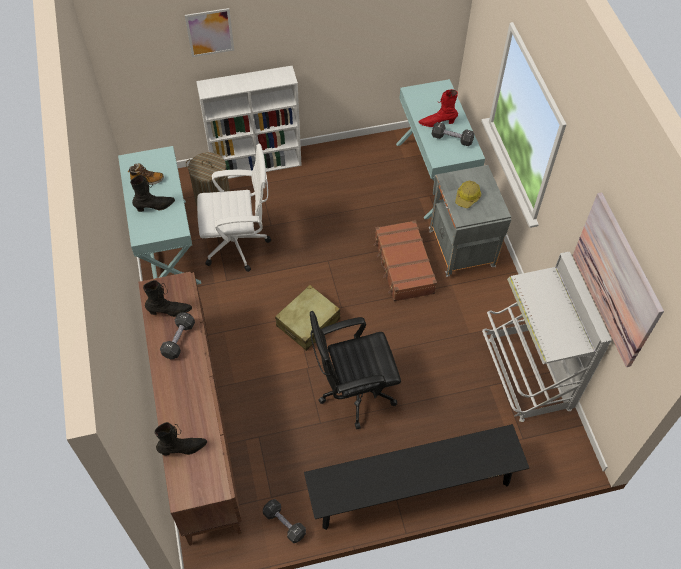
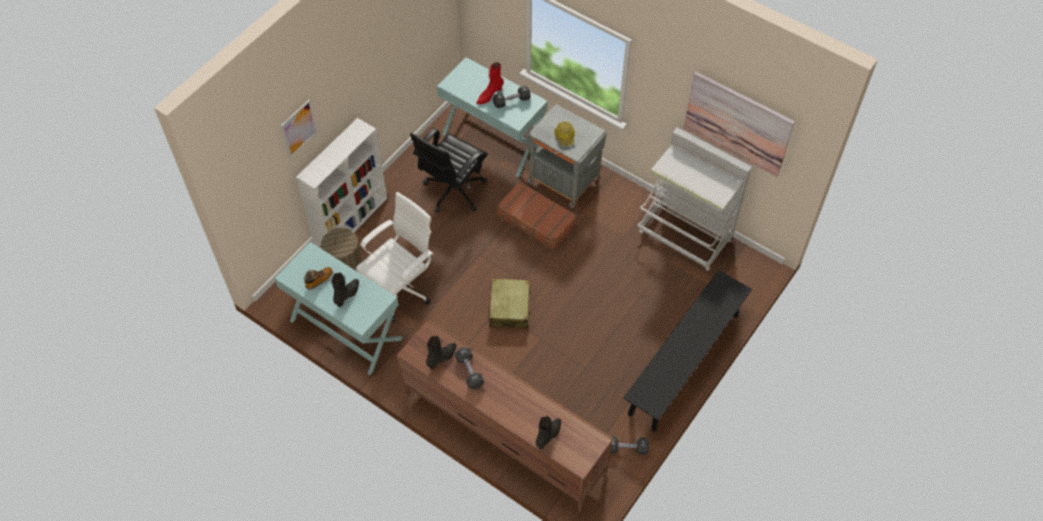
camera: 40 degrees left, 0 degrees up
black office chair [310,311,401,430] -> black office chair moved to [410,128,487,213]

